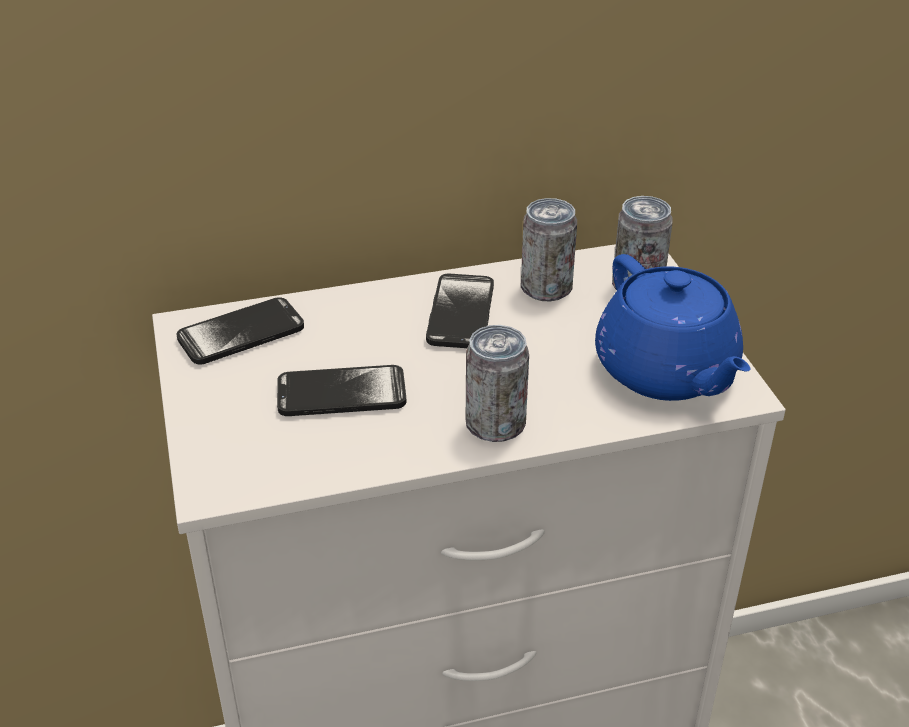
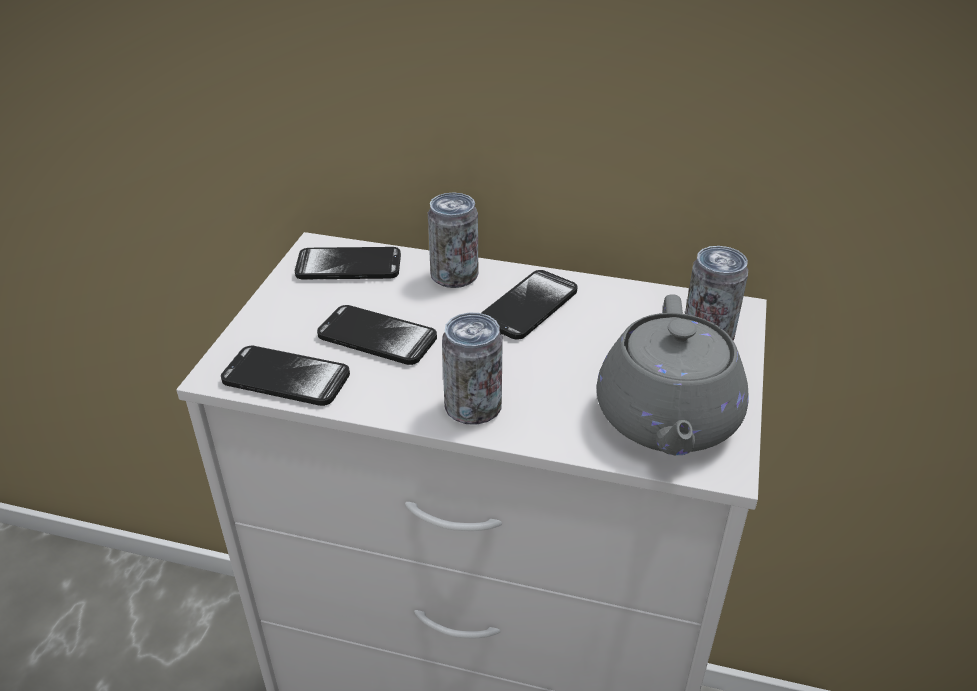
camera: 30 degrees right, 0 degrees up
can [521,198,577,301] -> can moved to [428,192,478,288]
blue teapot [595,254,751,401] -> grey teapot [596,294,749,455]
none -> phone [221,346,350,406]

